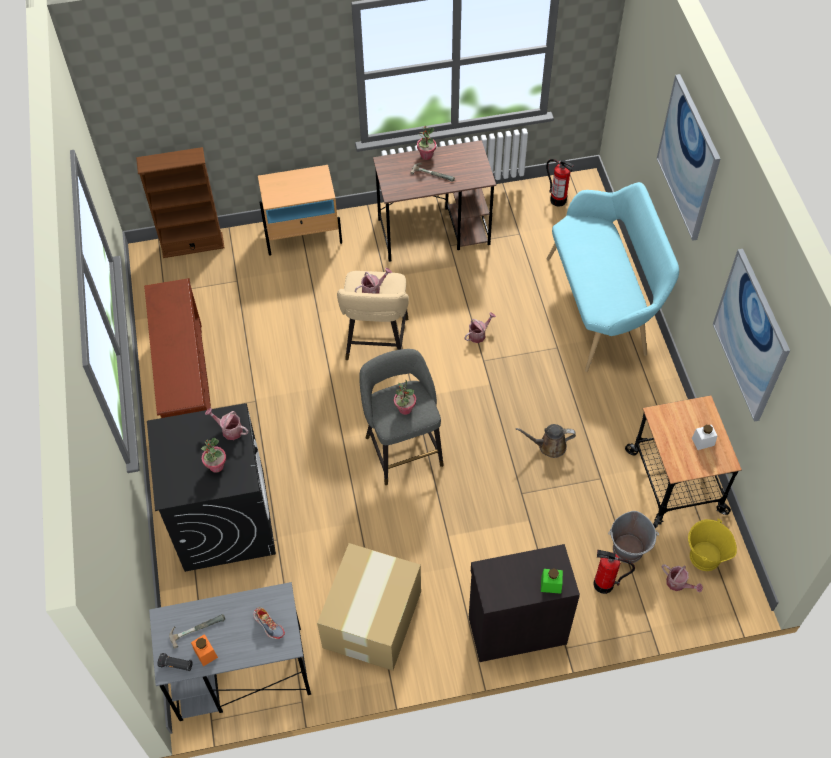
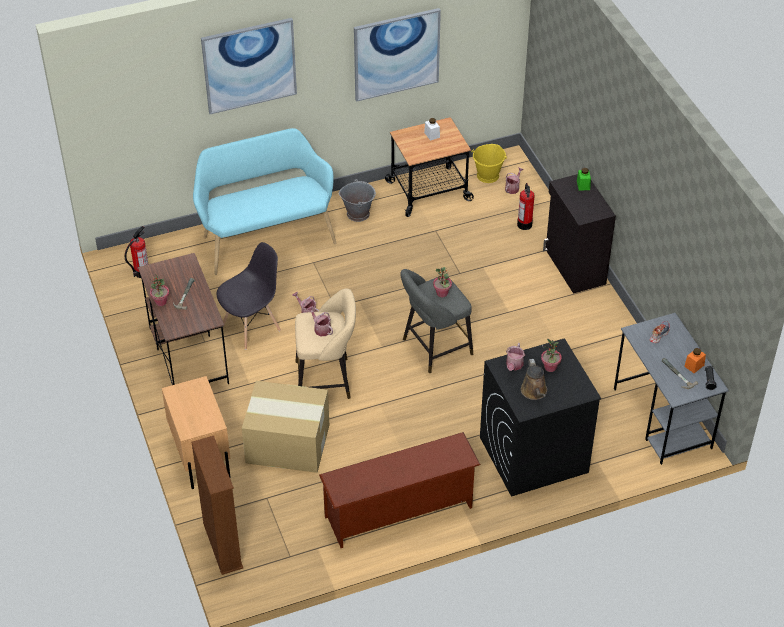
camera: 100 degrees left, 10 degrees down
cardboard box [317,543,421,671] -> cardboard box moved to [242,381,329,473]
brown watering can [516,424,576,458] -> brown watering can moved to [521,359,547,400]
grey bucket [608,511,659,564] -> grey bucket moved to [339,179,376,222]
none -> grey chair [217,242,281,350]

